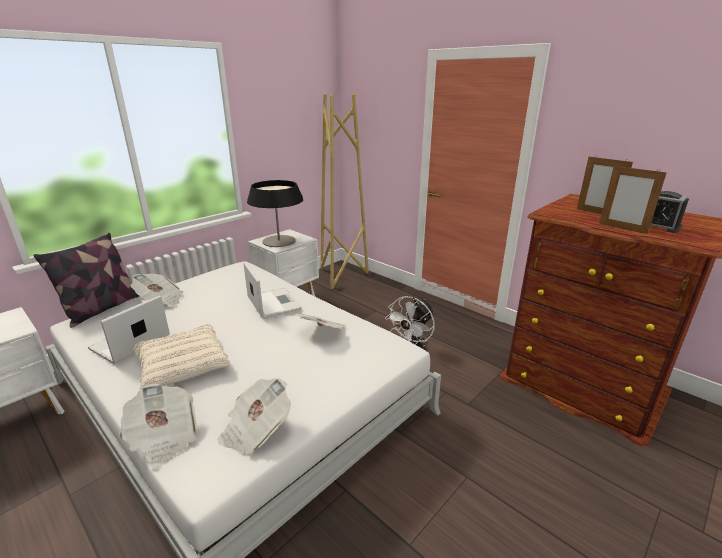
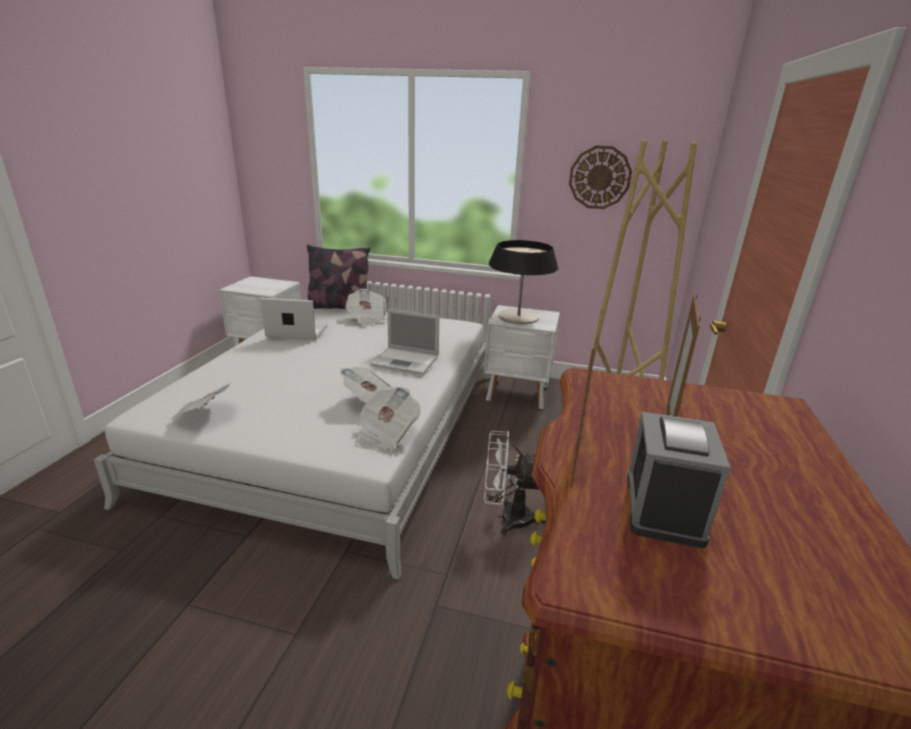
camera: 60 degrees right, 0 degrees up
newspaper [119,383,197,468] -> newspaper moved to [355,387,420,450]
beige pillow [133,324,230,390] -> none
laptop [243,262,302,319] -> laptop turned 75 degrees clockwise [370,309,440,375]
none -> wall clock [569,145,632,209]

